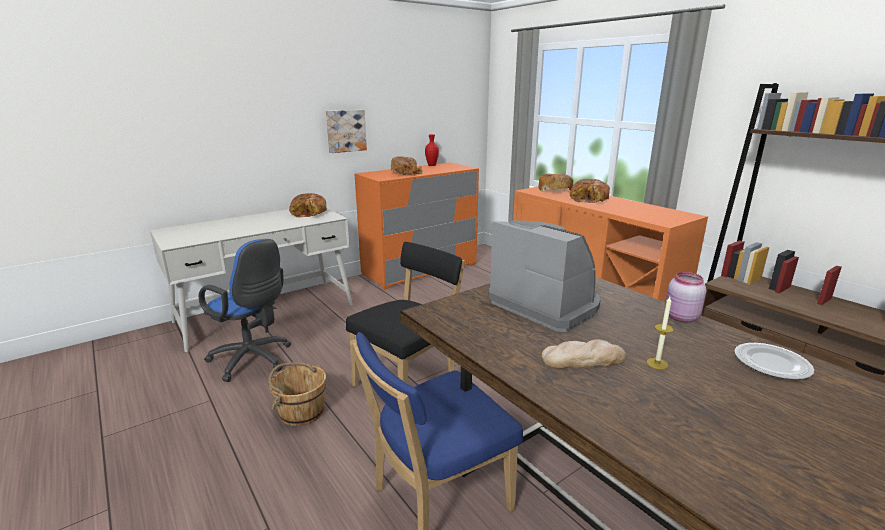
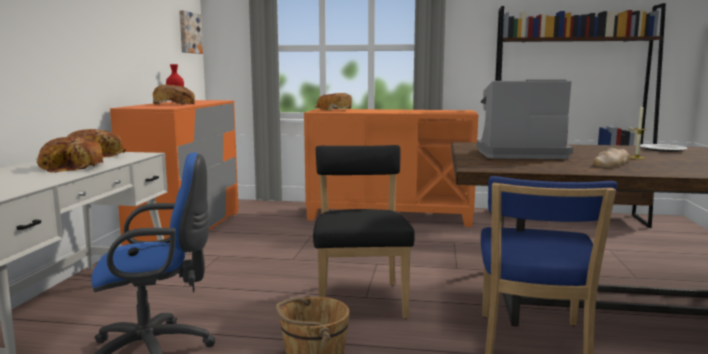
camera: 45 degrees left, 10 degrees down
picture [326,110,367,153] -> picture moved to [179,10,203,54]
bread [569,179,610,203] -> bread moved to [37,137,103,173]
pink jar [665,272,706,322] -> none

